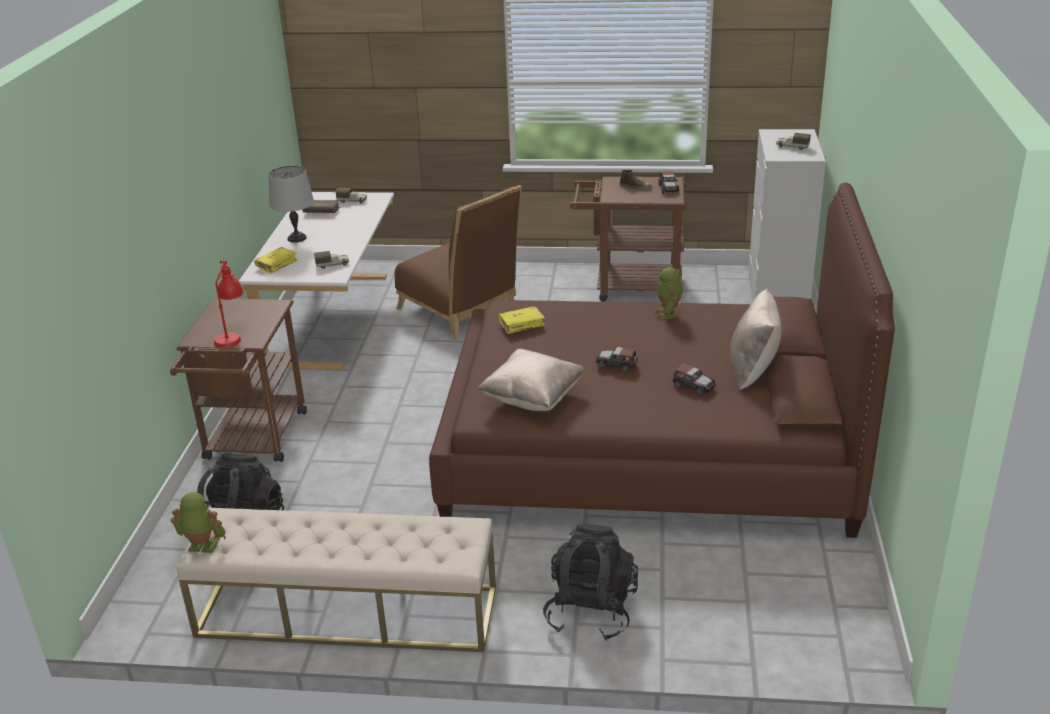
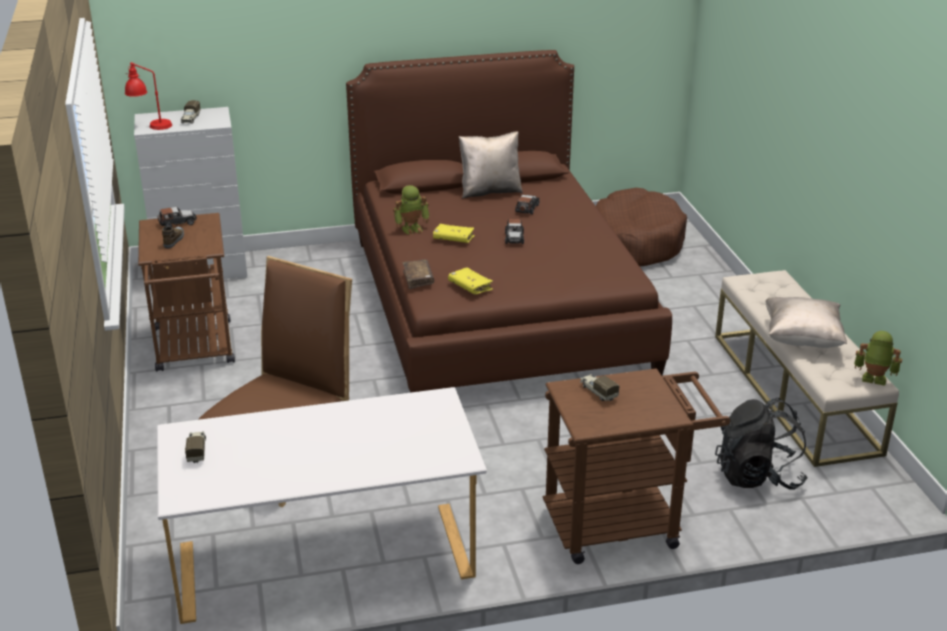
camera: 110 degrees left, 0 degrees up
toy robot [171,492,226,553] -> toy robot turned 120 degrees clockwise [854,331,902,386]
red table lamp [214,260,244,348] -> red table lamp moved to [125,62,172,130]
yellow book [254,247,298,274] -> yellow book moved to [433,224,475,243]
grey table lamp [269,166,314,243] -> none
brown book [302,200,341,213] -> brown book moved to [403,259,434,289]
toy truck [314,251,349,269] -> toy truck moved to [580,374,619,401]
beige pillow [477,349,586,411] -> beige pillow moved to [766,297,847,348]
black backpack [543,523,638,641] -> none
none -> brown dog bed [596,188,687,266]

